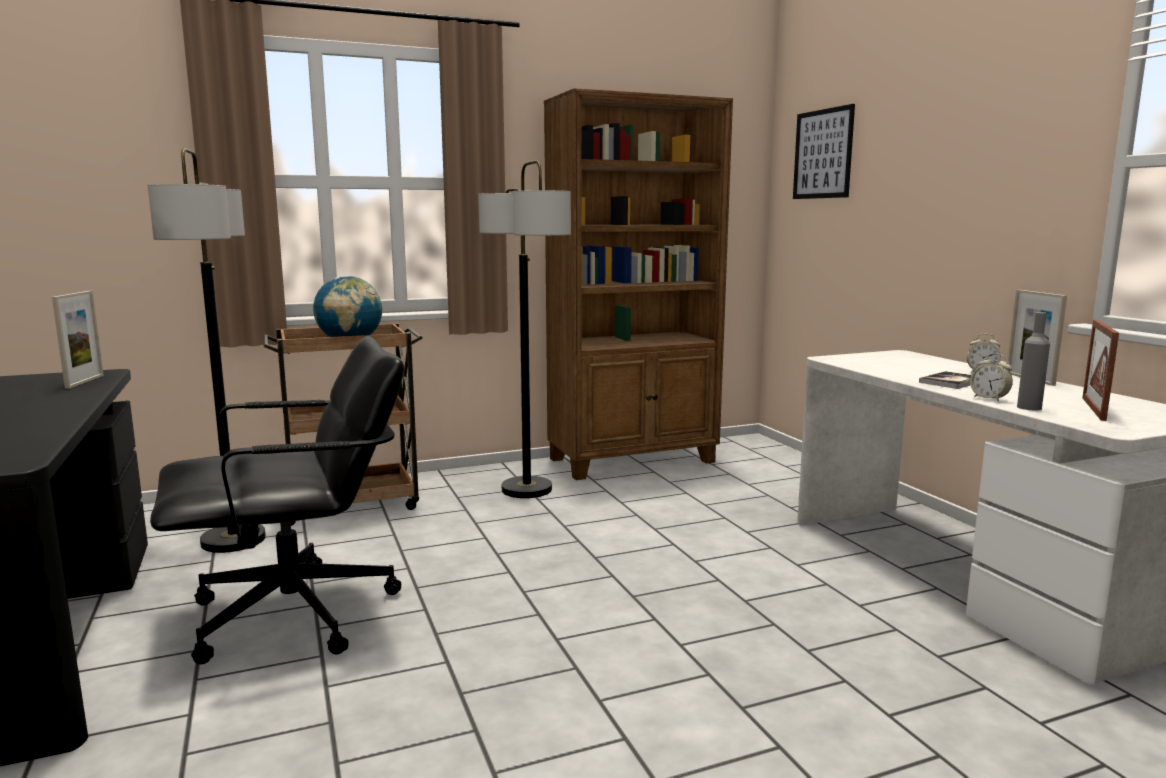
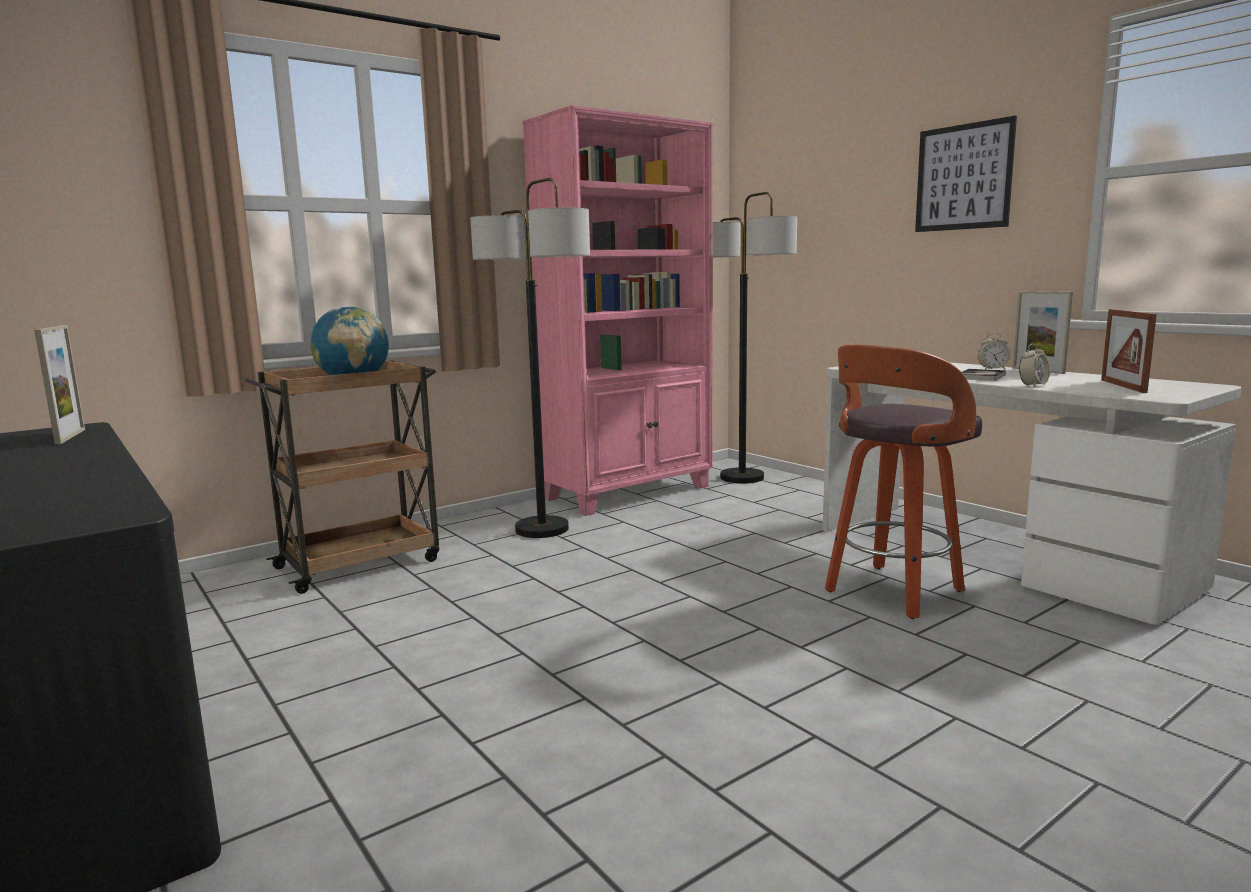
camera: 15 degrees left, 0 degrees up
floor lamp [148,148,266,553] -> floor lamp moved to [713,192,797,483]
black office chair [150,336,405,664] -> none
brown bookcase [544,88,733,480] -> pink bookcase [523,105,713,516]
picture [793,104,855,199] -> picture moved to [915,116,1017,232]
alarm clock [970,353,1013,401] -> alarm clock turned 75 degrees counterclockwise [1019,344,1050,386]
grey bottle [1017,312,1050,410] -> none
none -> stool [825,345,982,619]

